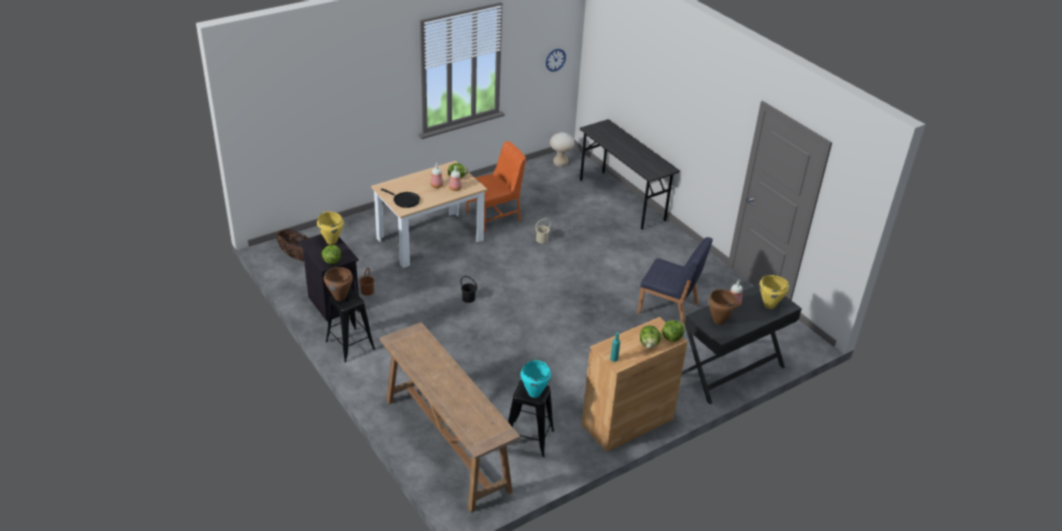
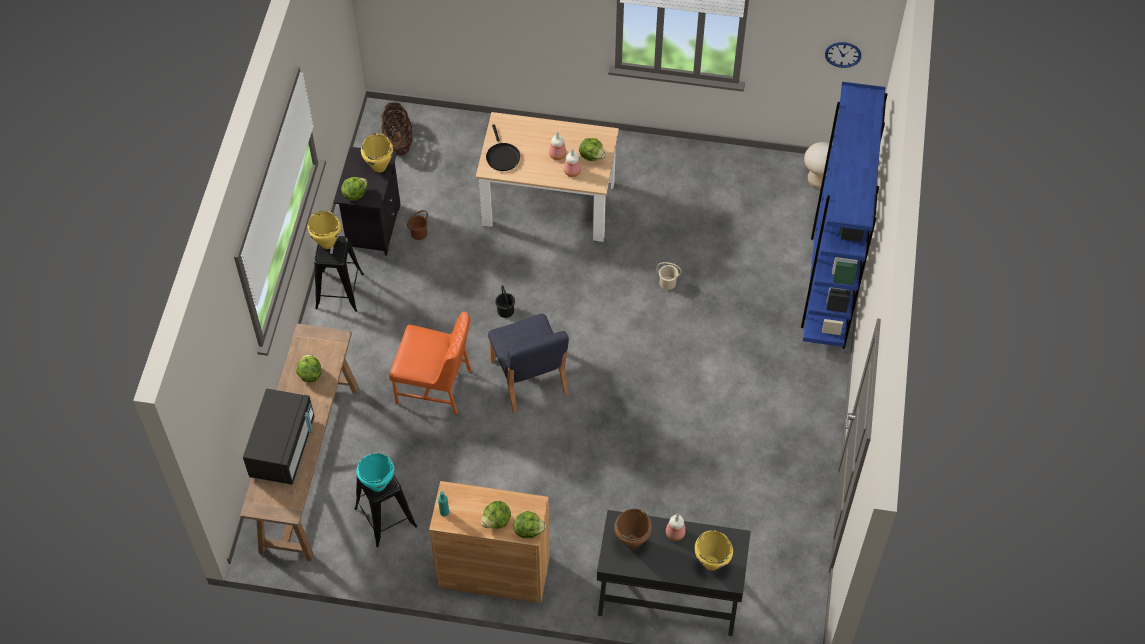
camera: 45 degrees right, 20 degrees up
brown cooking pot [324,267,353,301] -> yellow cooking pot [307,211,341,249]
orange chair [466,141,526,233] -> orange chair moved to [389,311,472,415]
grey desk [580,119,680,230] -> blue bookcase [801,82,888,349]
blue chair [637,237,713,324] -> blue chair moved to [488,314,569,413]
none -> black microwave [243,389,314,485]
none -> lettuce [296,354,321,383]

